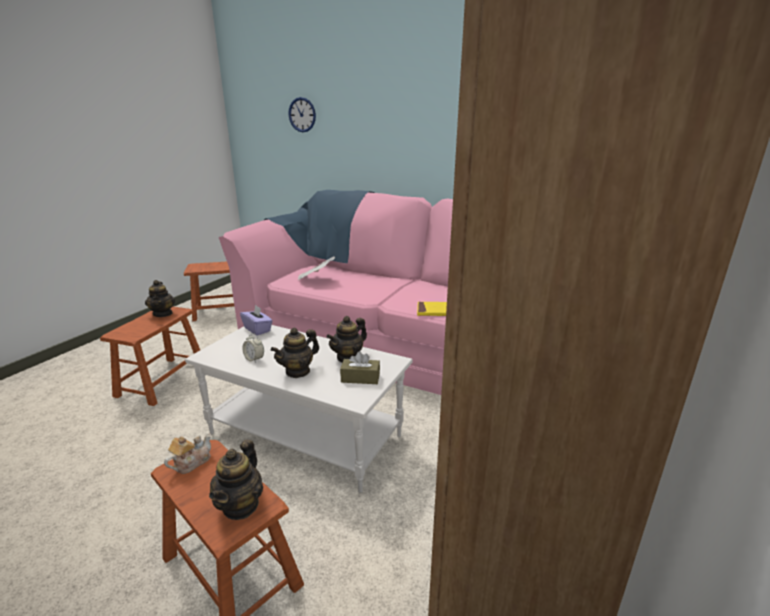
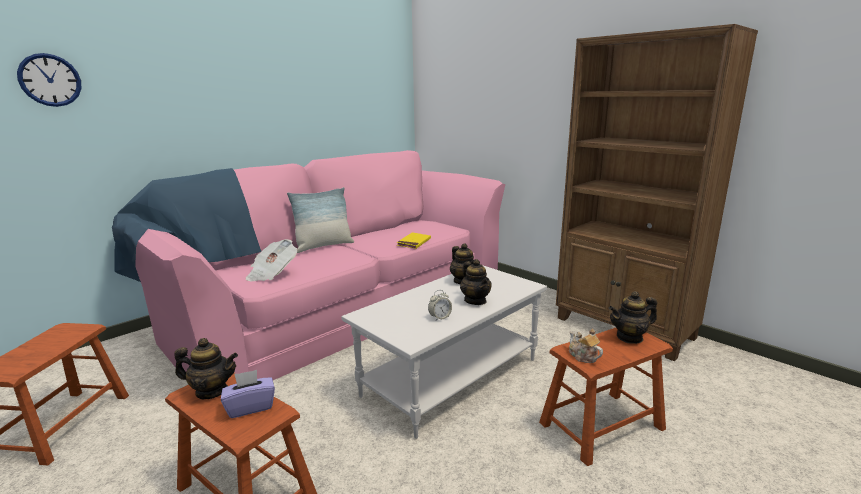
camera: 70 degrees left, 5 degrees down
teapot [209,440,263,520] -> teapot turned 135 degrees clockwise [609,291,657,344]
purple tissue box [240,305,273,336] -> purple tissue box moved to [221,370,275,418]
brown tissue box [340,351,380,384] -> none
none -> pillow [287,187,354,253]

